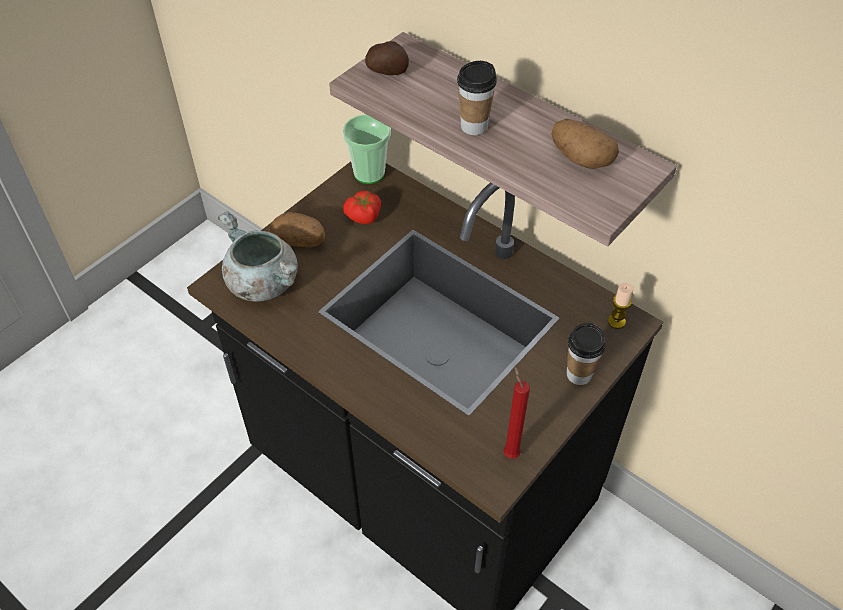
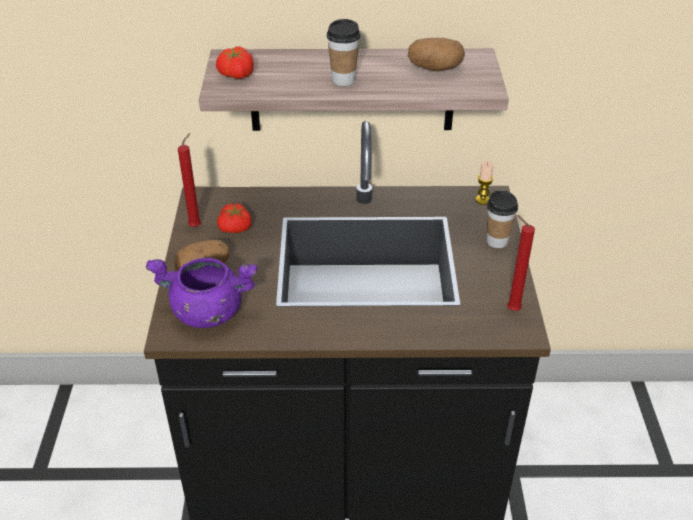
camera: 40 degrees left, 10 degrees down
grey cooking pot [218,211,298,302] -> purple cooking pot [146,258,257,328]
cup [342,114,391,184] -> none
potato [365,41,409,75] -> tomato [216,46,254,79]
none -> red candle [178,133,201,227]

